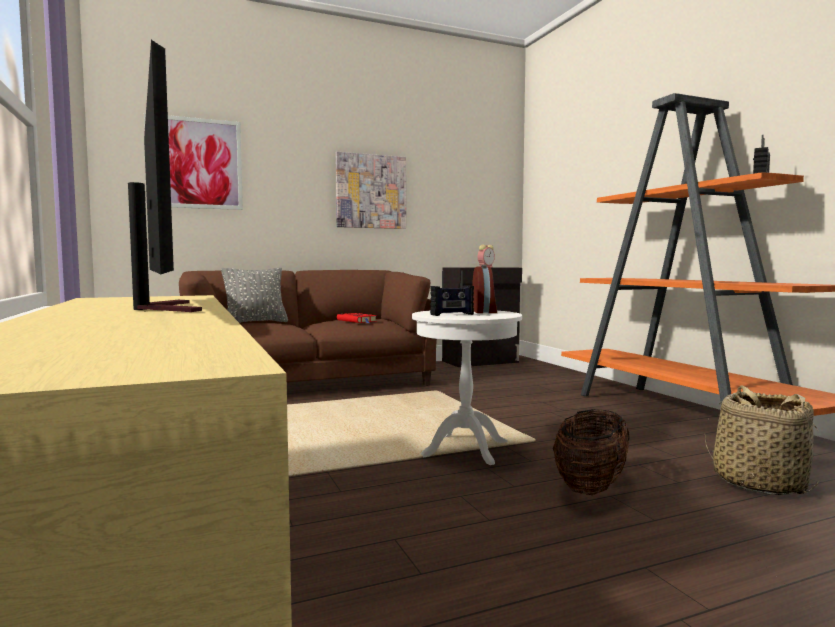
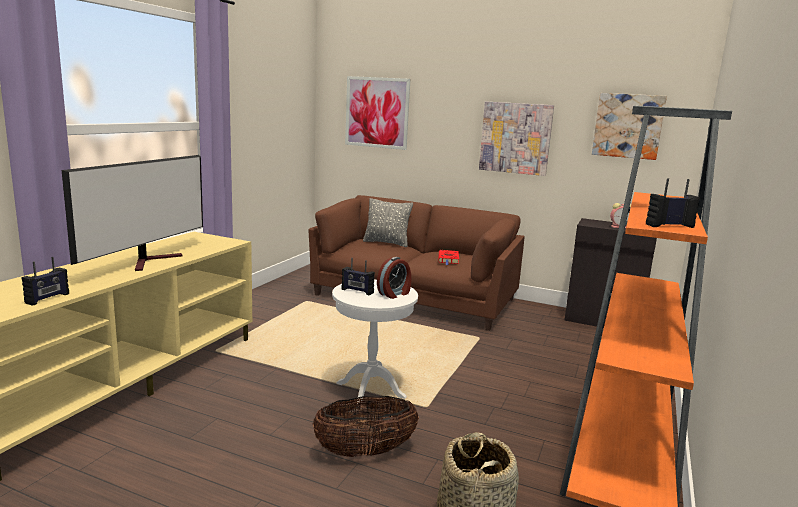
camera: 45 degrees right, 10 degrees up
none -> radio [22,257,69,306]
none -> picture [592,93,667,160]

